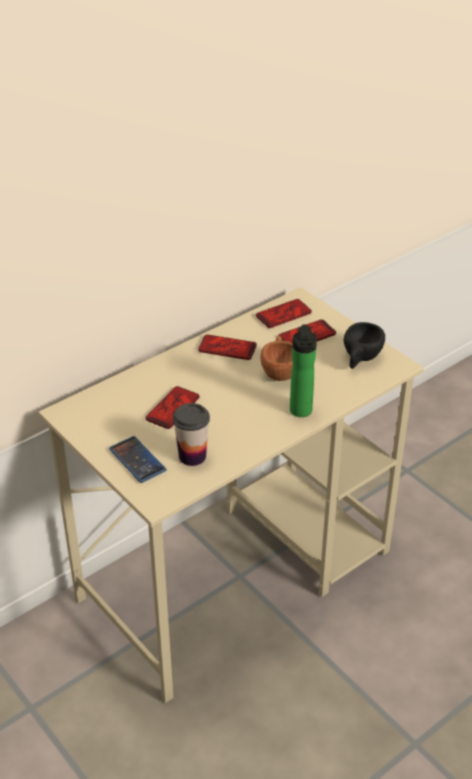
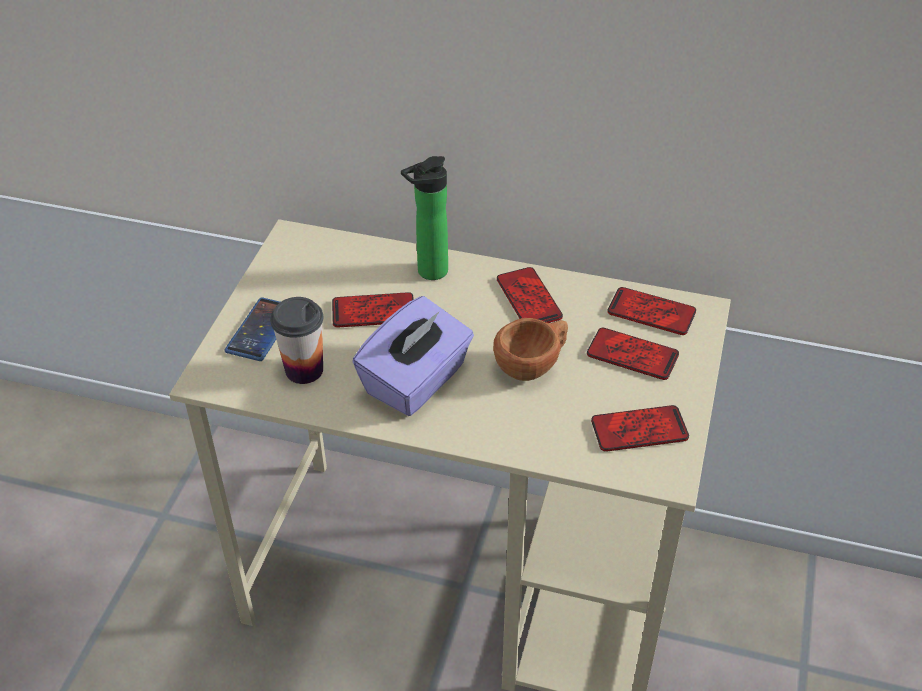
camera: 55 degrees right, 5 degrees up
bottle [290,324,317,417] -> bottle moved to [401,156,448,280]
black cup [344,322,385,369] -> phone [591,405,689,452]
none -> purple tissue box [352,296,474,416]

